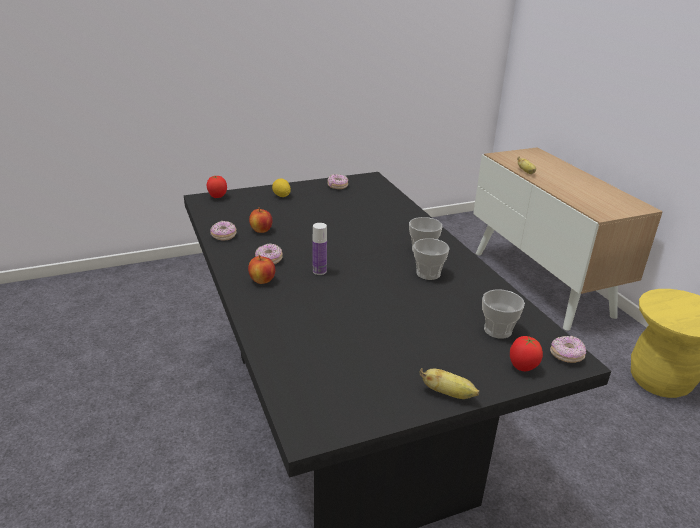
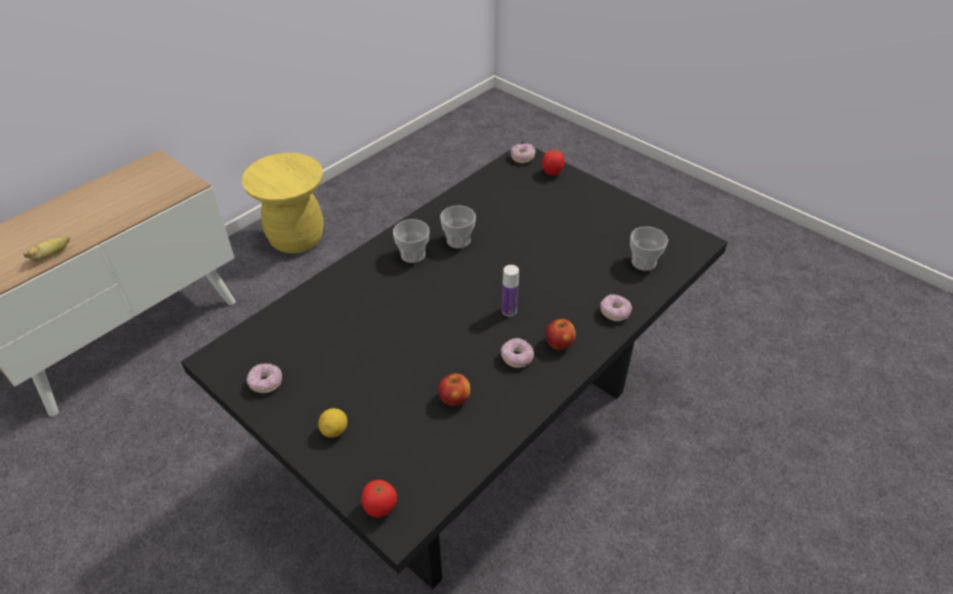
camera: 115 degrees left, 15 degrees up
donut [210,221,237,240] -> donut moved to [600,294,632,321]
banana [420,368,479,399] -> none
cup [482,289,525,339] -> cup moved to [630,226,668,271]

